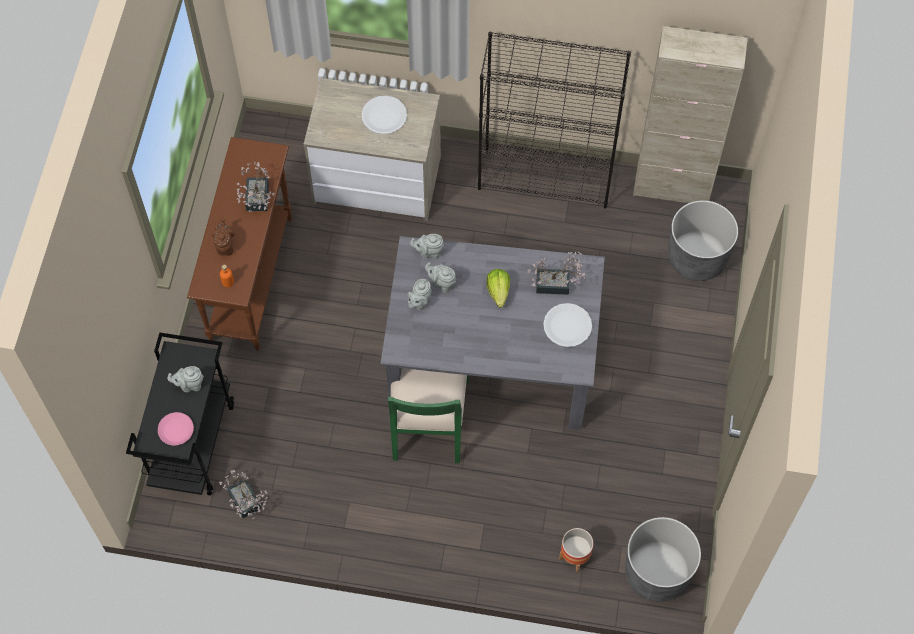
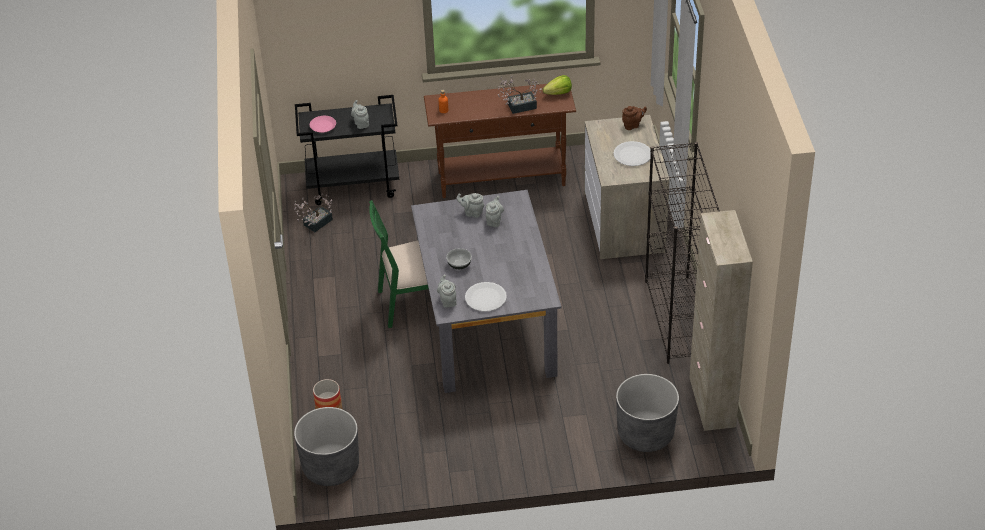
camera: 75 degrees right, 20 degrees down
brown teapot [212,219,234,256] -> brown teapot moved to [622,106,647,130]
grey teapot [410,234,444,259] -> grey teapot moved to [437,275,457,308]
lettuce [486,269,510,308] -> lettuce moved to [543,75,572,95]
potted plant [528,251,585,295] -> none
none -> bowl [446,248,472,269]

